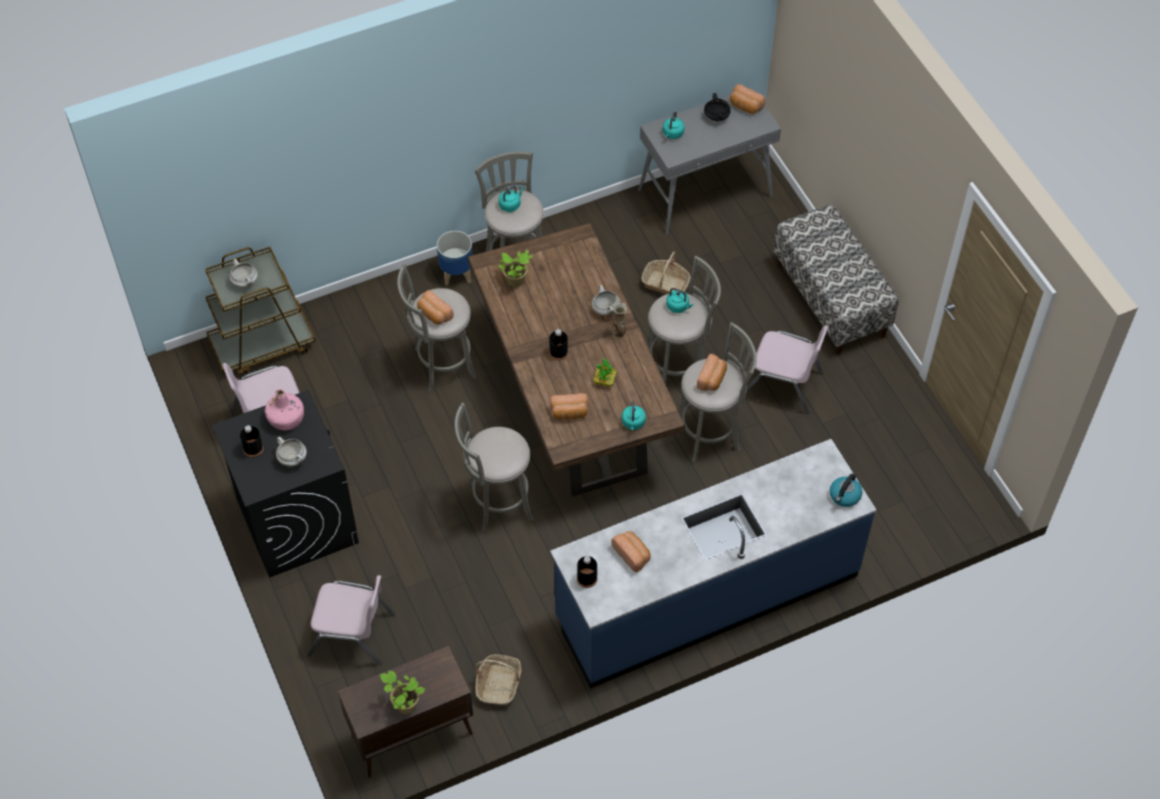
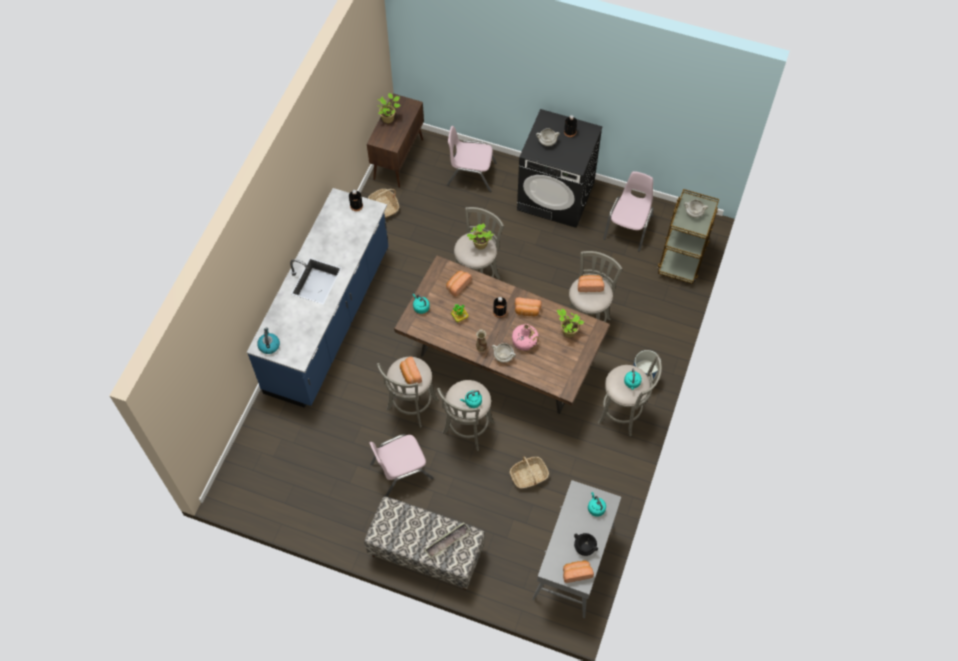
camera: 135 degrees right, 5 degrees up
pink bottle [265,389,304,430] -> pink bottle moved to [512,324,539,350]
pink chair [308,575,395,665] -> pink chair turned 45 degrees clockwise [447,126,497,192]
bread [611,531,651,572] -> bread moved to [515,297,542,317]
none -> tray [424,522,470,559]
none -> potted plant [467,223,493,250]

